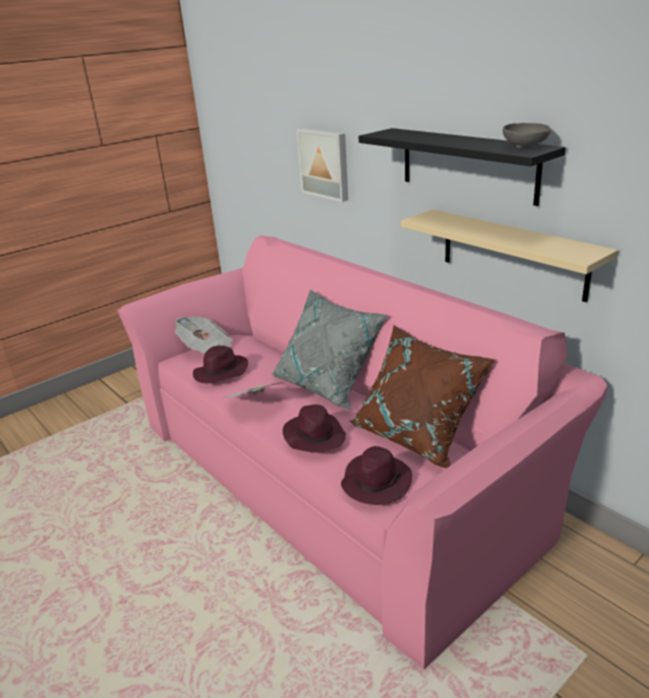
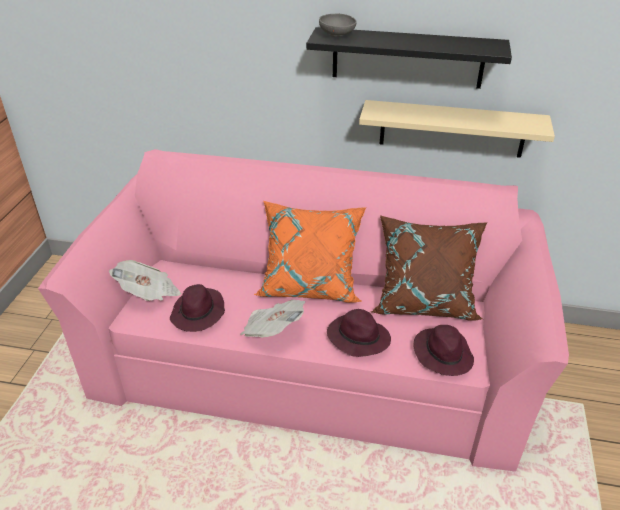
camera: 40 degrees left, 10 degrees up
grey pillow [271,289,389,410] -> orange pillow [254,201,366,303]
picture [297,128,348,202] -> none
grey bowl [503,123,551,148] -> grey bowl moved to [319,14,357,37]

